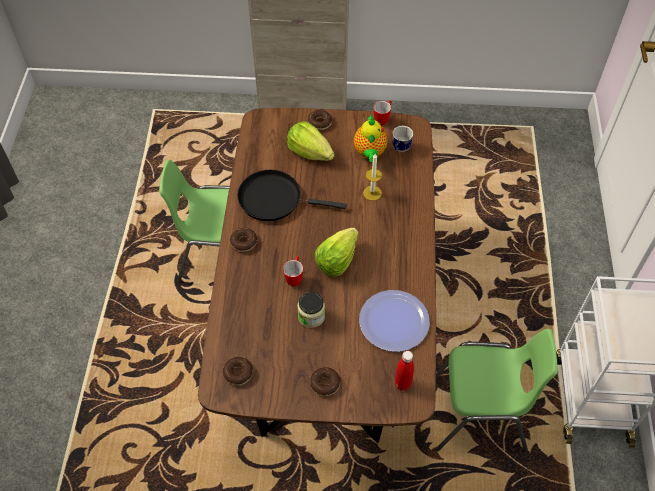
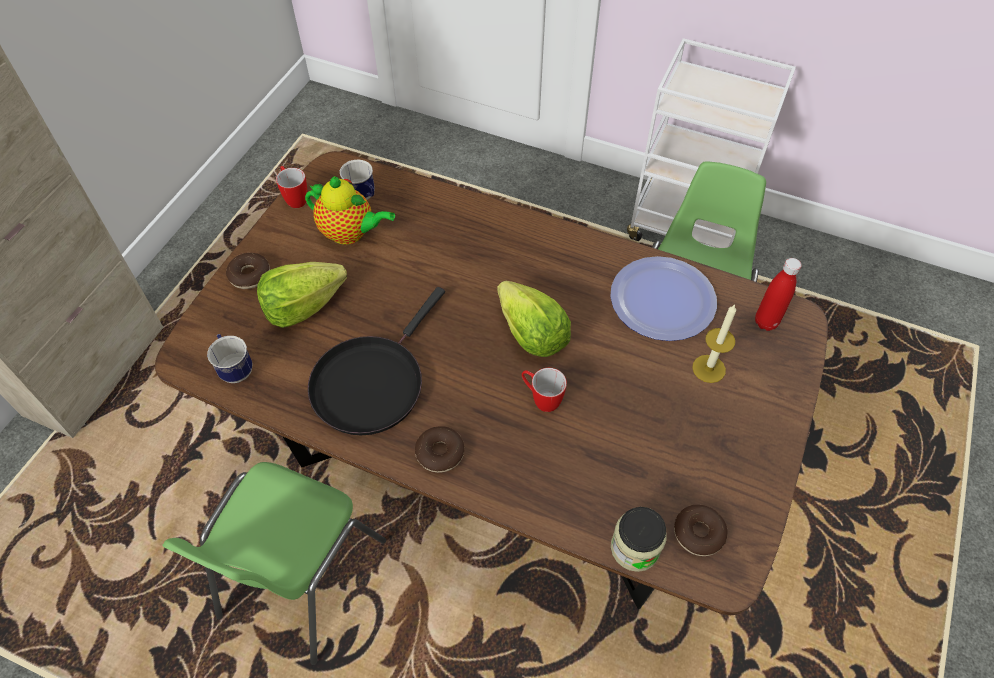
camera: 70 degrees left, 0 degrees up
jar [297,292,325,328] -> jar moved to [611,507,667,572]
donut [310,367,340,396] -> none
candle [363,154,382,201] -> candle moved to [692,304,736,383]
none -> mug [207,334,252,383]

